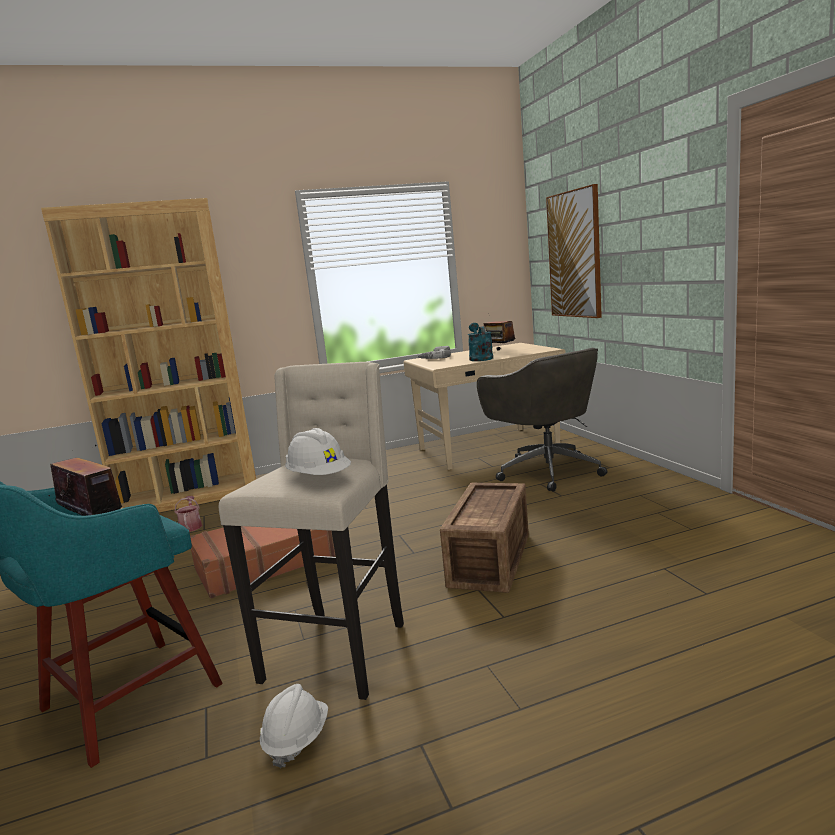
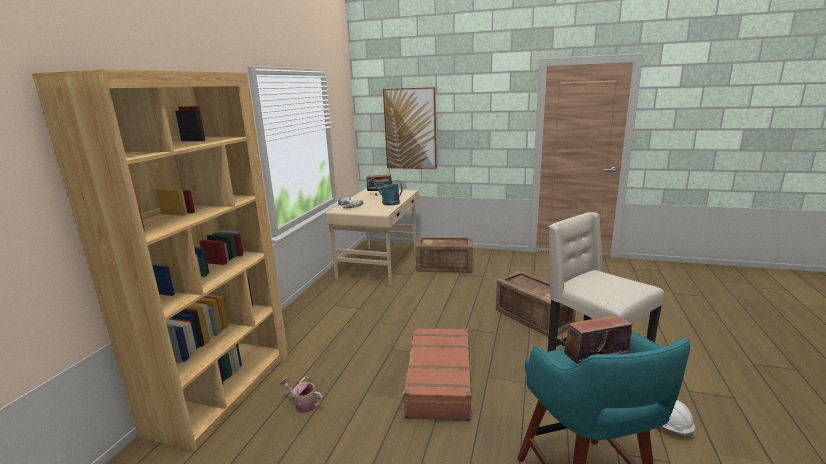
camera: 55 degrees left, 5 degrees up
white hard hat [285,428,351,475] -> none
grey office chair [477,348,607,492] -> crate [415,237,472,273]

